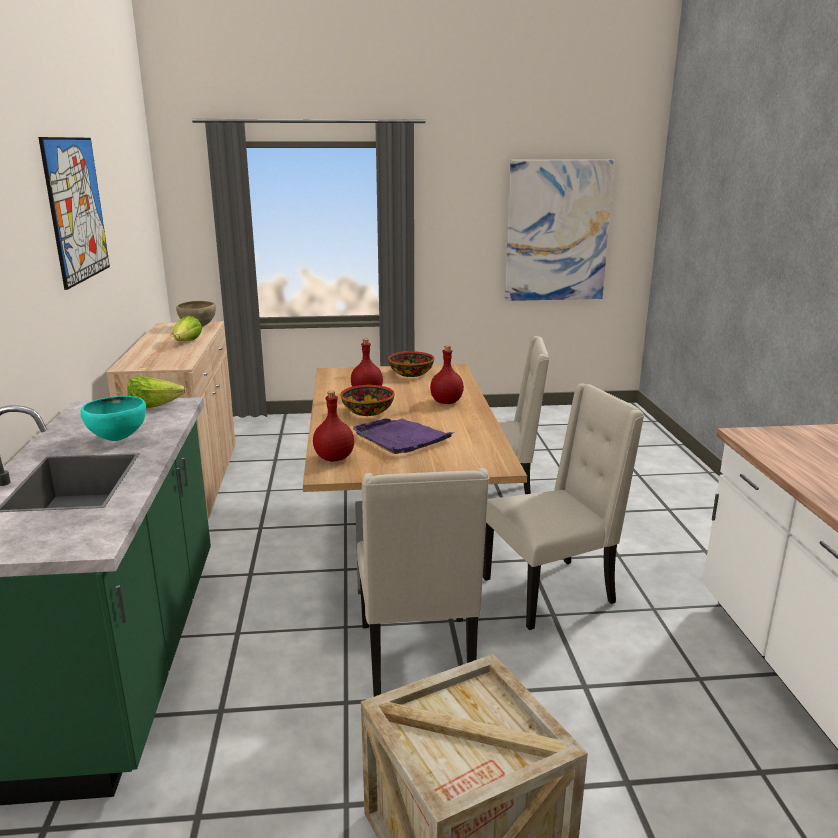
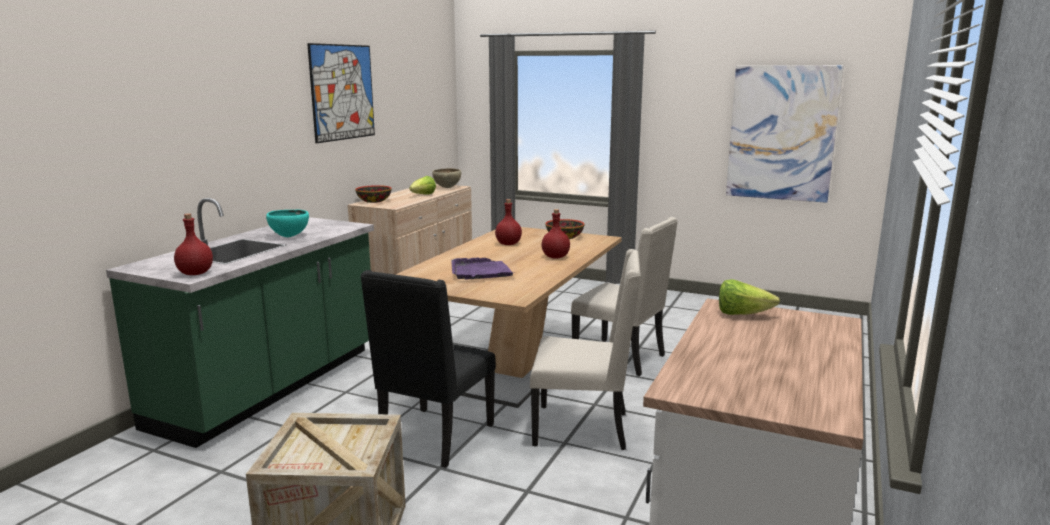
camera: 30 degrees right, 5 degrees down
lettuce [127,376,186,408] -> lettuce moved to [719,279,780,315]
red bottle [313,391,354,462] -> red bottle moved to [174,213,213,275]
bowl [340,385,395,416] -> bowl moved to [355,185,392,203]
beige chair [357,468,489,697] -> black chair [360,270,496,468]

